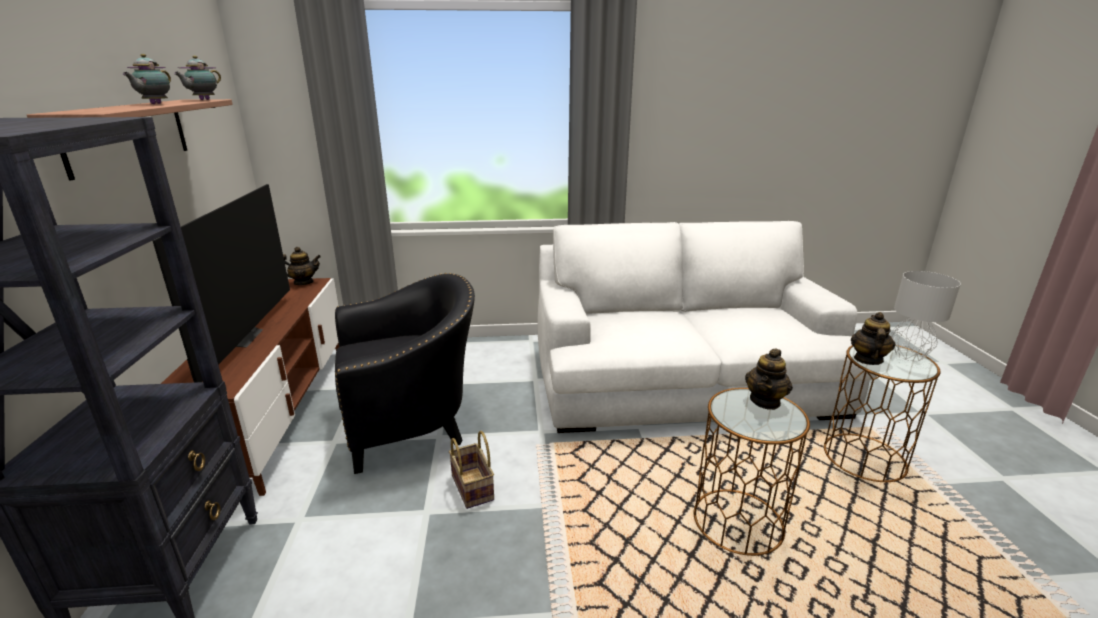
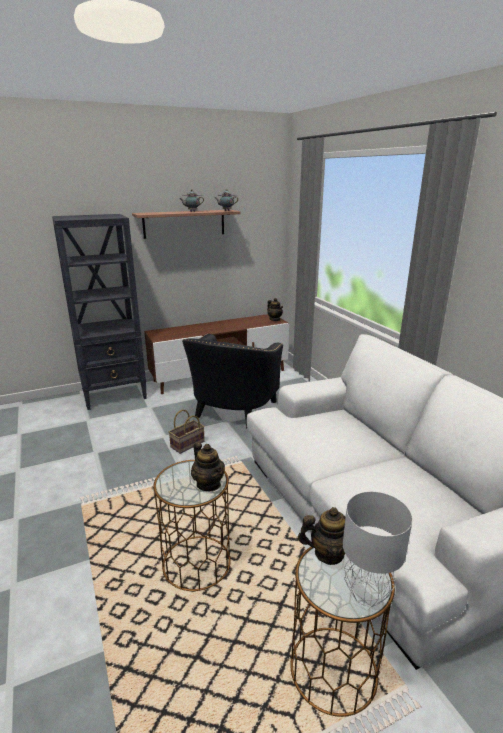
camera: 70 degrees right, 0 degrees up
television [153,184,290,383] -> none
black armchair [335,273,475,474] -> black armchair turned 60 degrees clockwise [182,334,283,428]
teapot [745,349,793,410] -> teapot turned 135 degrees counterclockwise [191,442,225,491]

